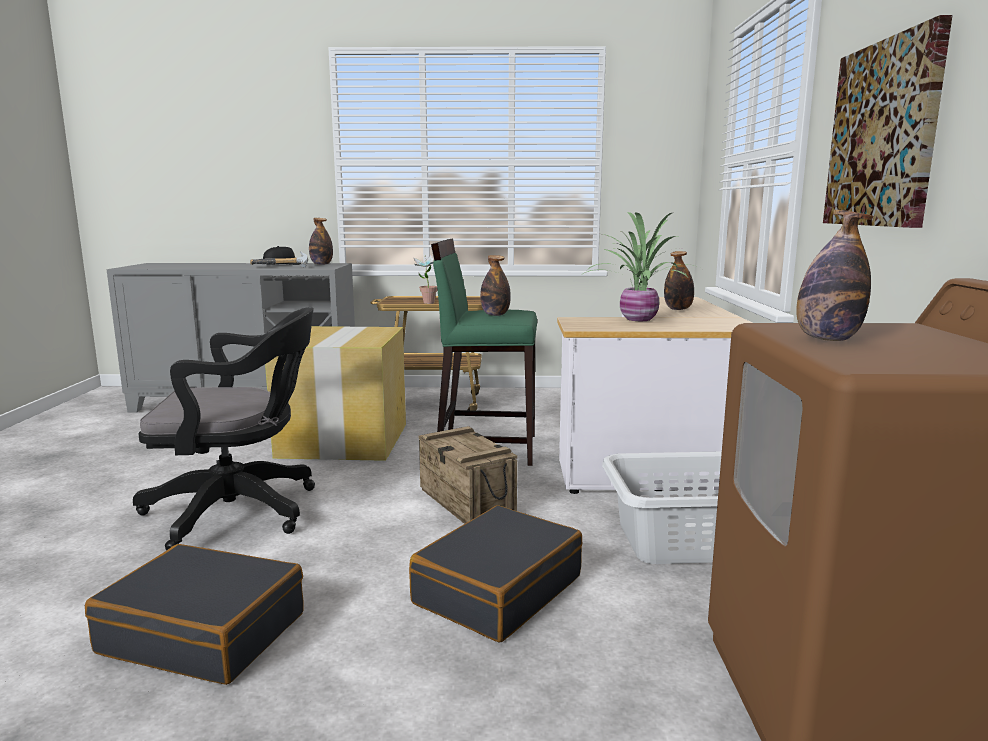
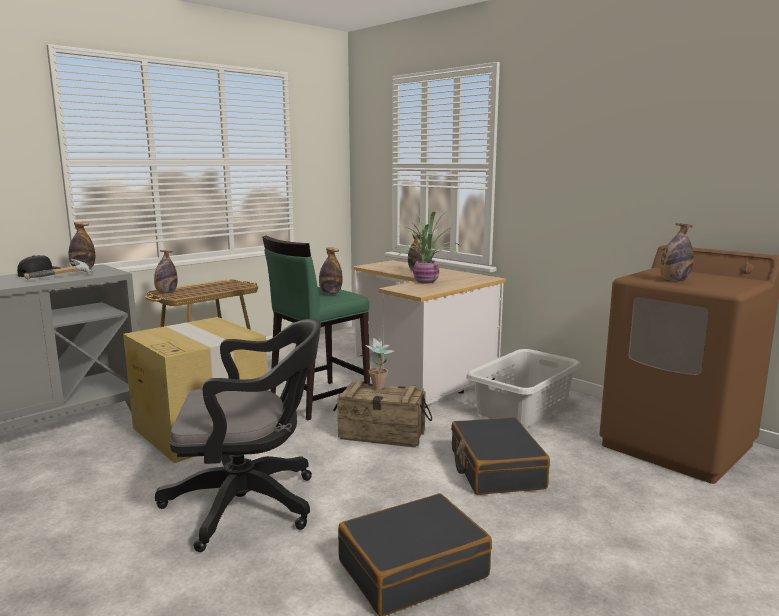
camera: 45 degrees left, 0 degrees up
black office chair [133,307,315,550] -> black office chair turned 45 degrees clockwise [155,319,321,552]
potted plant [413,255,437,304] -> potted plant moved to [366,337,395,389]
picture [823,15,952,228] -> none
none -> bottle [154,250,177,293]

